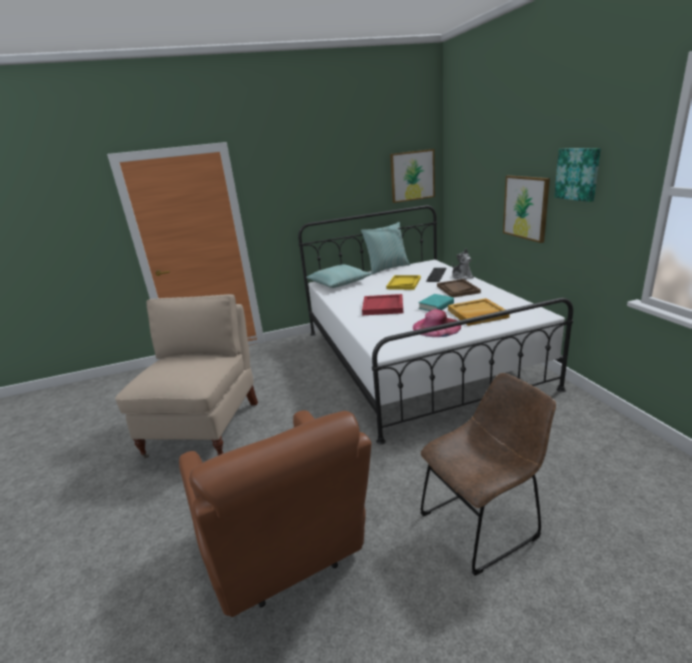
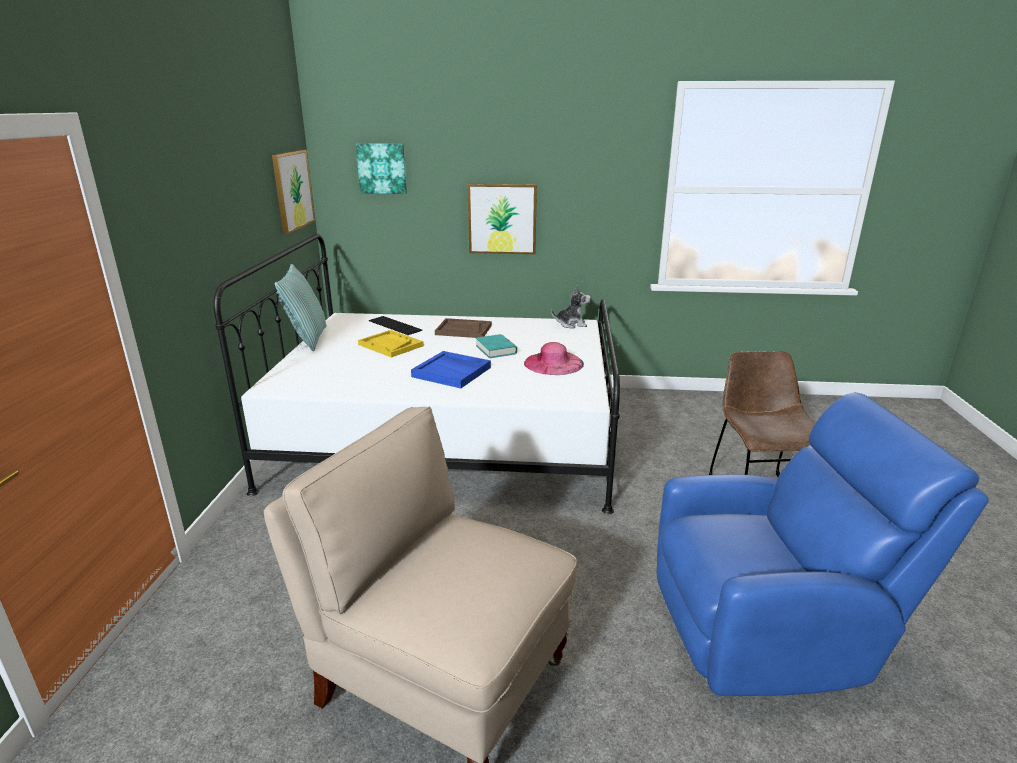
camera: 70 degrees left, 0 degrees up
brown armchair [179,410,372,617] -> blue armchair [656,392,989,696]
pillow [306,264,371,288] -> none
red tray [362,294,403,315] -> blue tray [411,351,491,388]
beige tray [448,298,510,326] -> none
plush toy [452,249,474,280] -> plush toy moved to [551,285,591,328]
picture [554,148,601,202] -> picture moved to [356,143,407,194]

